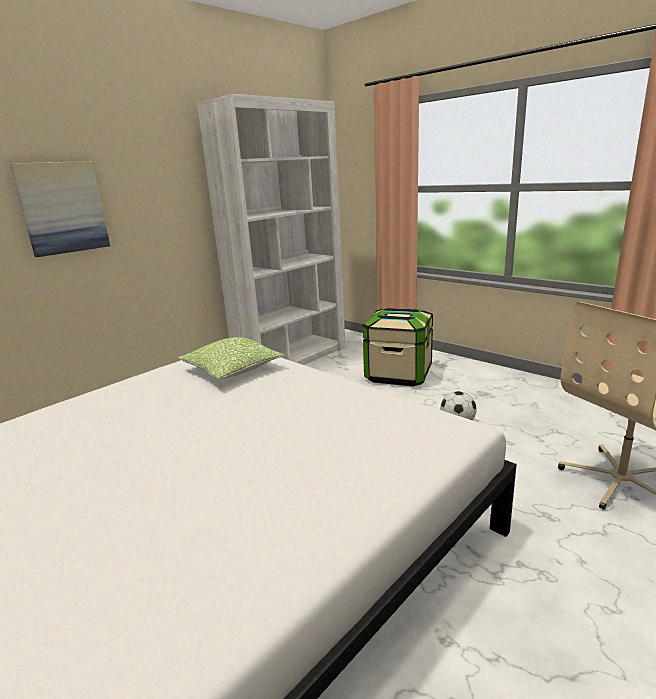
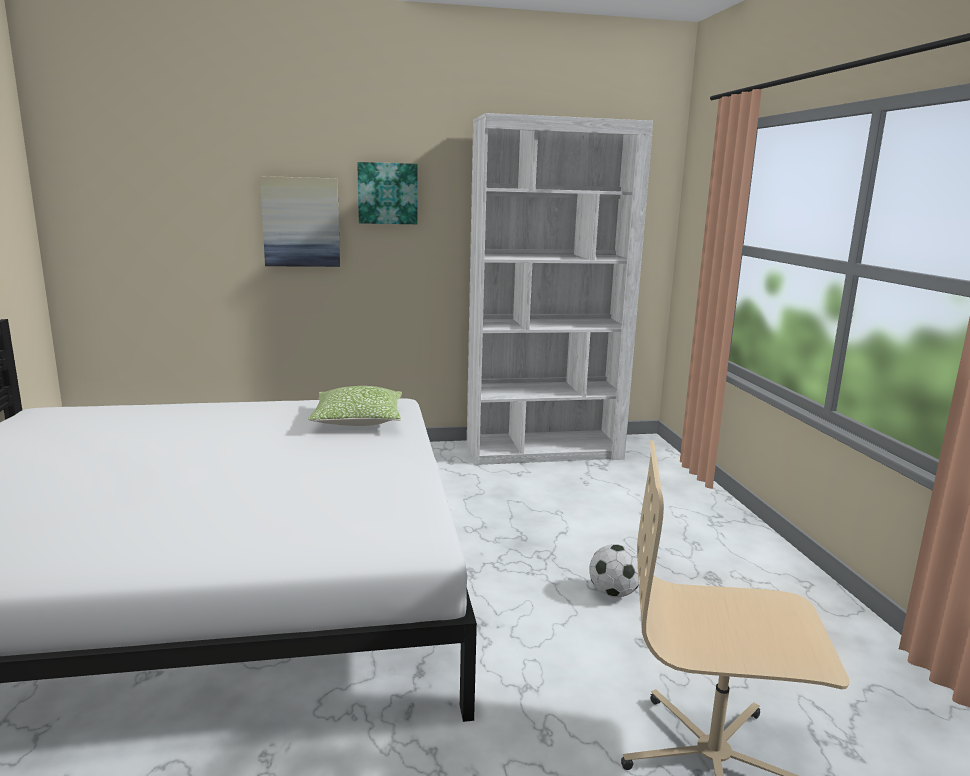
camera: 35 degrees right, 5 degrees down
storage box [362,307,433,386] -> none
none -> picture [357,162,417,224]

